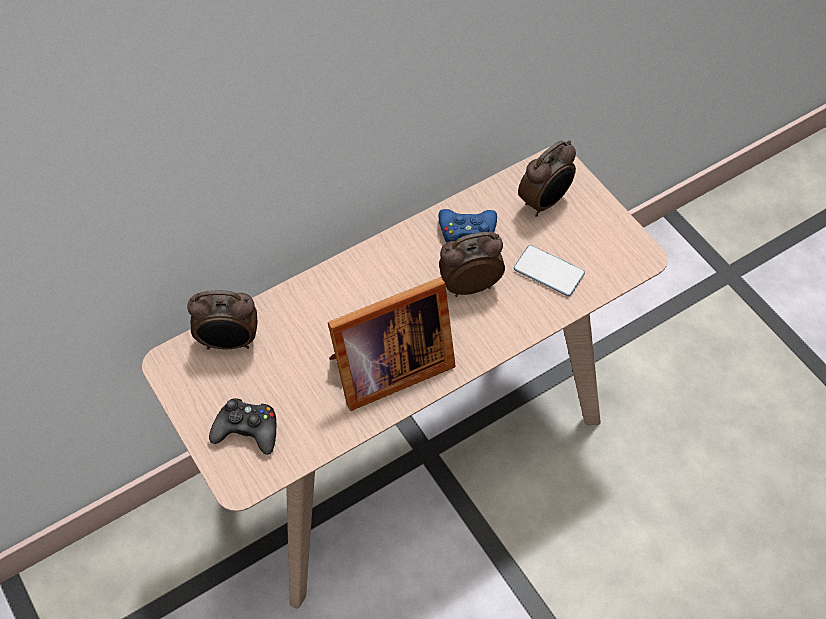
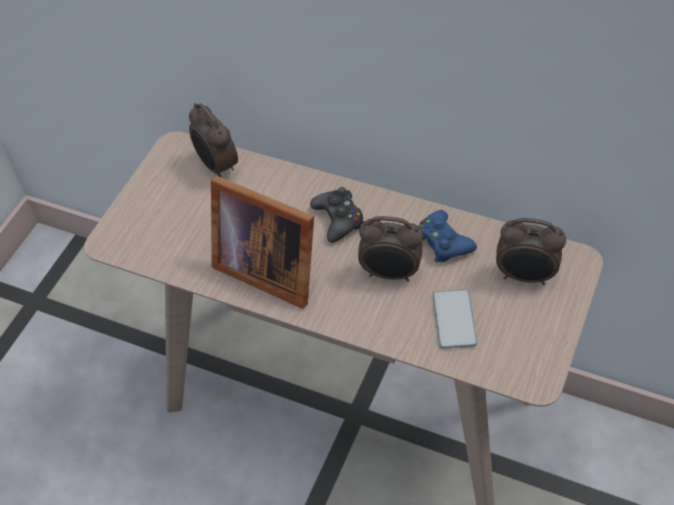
camera: 60 degrees right, 5 degrees down
black game controller [209,398,276,455] -> black game controller moved to [310,187,364,243]
alarm clock [439,232,505,297] -> alarm clock turned 150 degrees clockwise [358,216,423,282]

